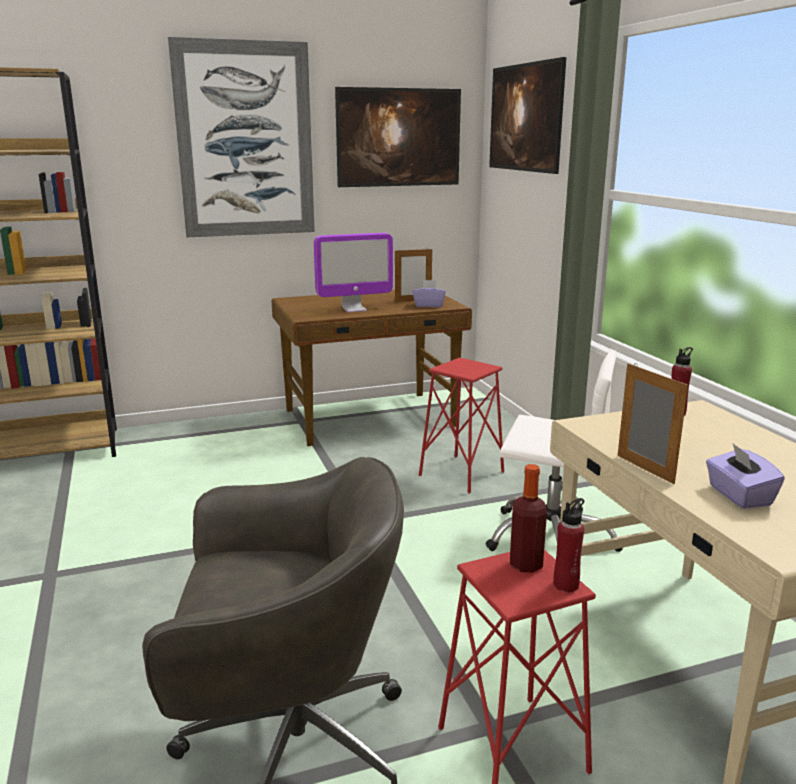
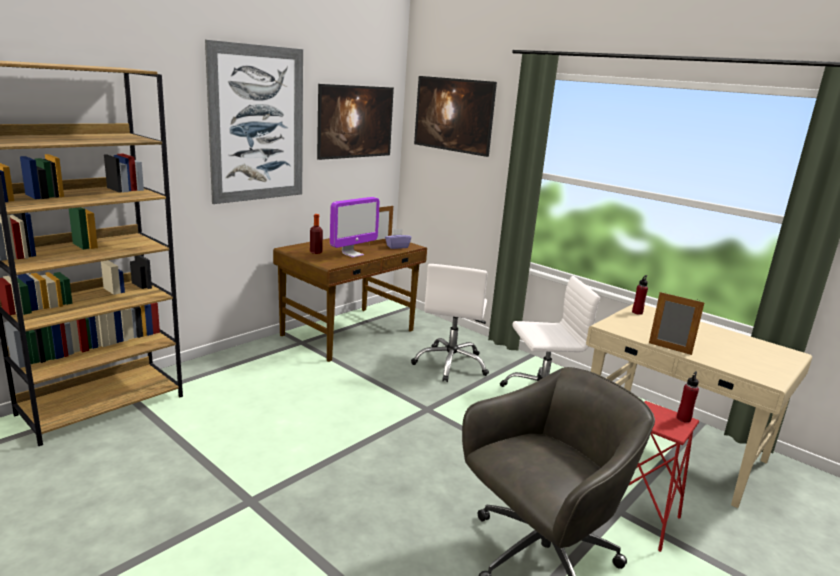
camera: 30 degrees left, 0 degrees up
red stool [419,358,504,494] -> white office chair [411,264,489,382]
bottle [510,464,547,573] -> bottle moved to [310,214,323,254]
purple tissue box [706,443,785,509] -> none

